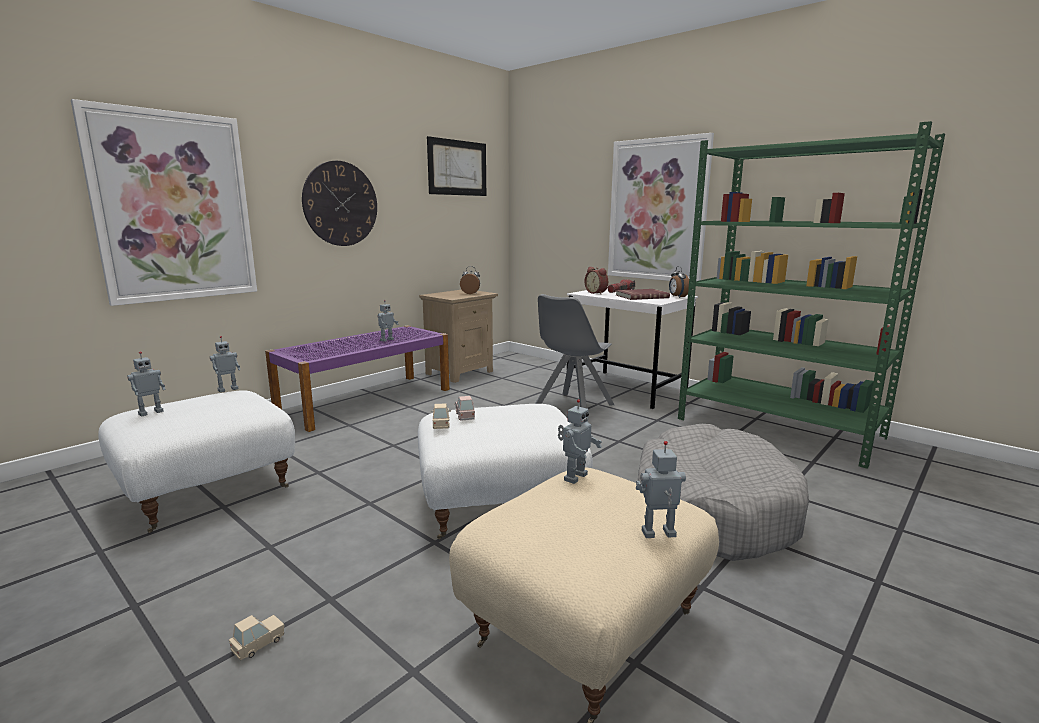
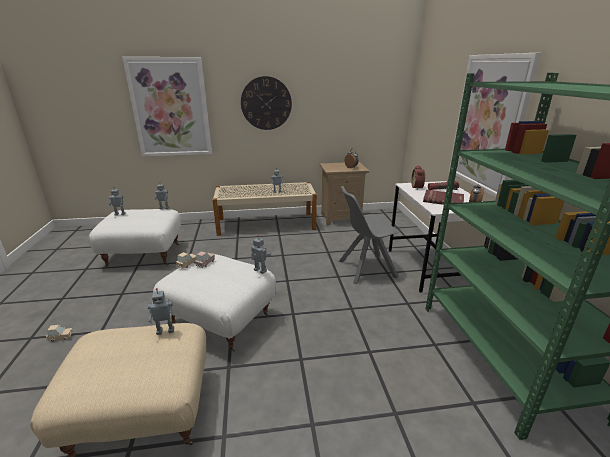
camera: 40 degrees right, 10 degrees up
purple bench [265,326,449,432] -> beige bench [213,182,317,236]
picture [427,136,486,196] -> none
toy robot [636,441,686,538] -> toy robot moved to [251,235,271,274]
grey dog bed [638,424,809,561] -> none

